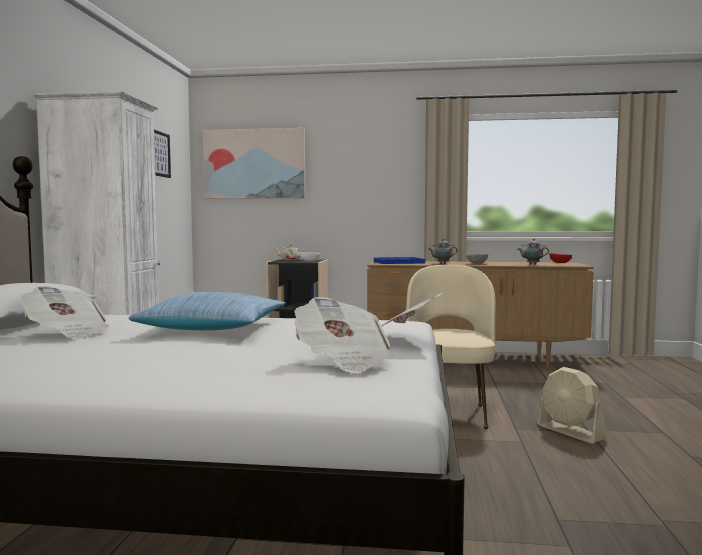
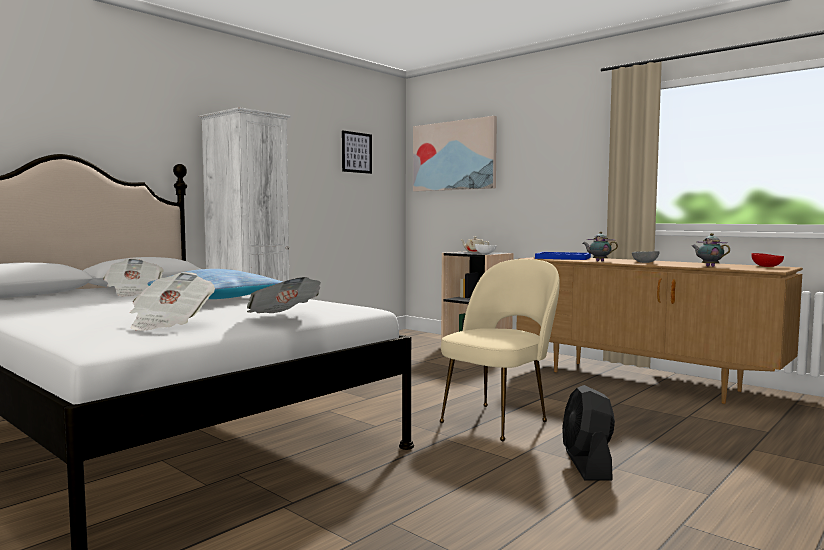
camera: 35 degrees right, 0 degrees up
beige fan [537,367,607,444] -> black fan [562,385,615,481]

